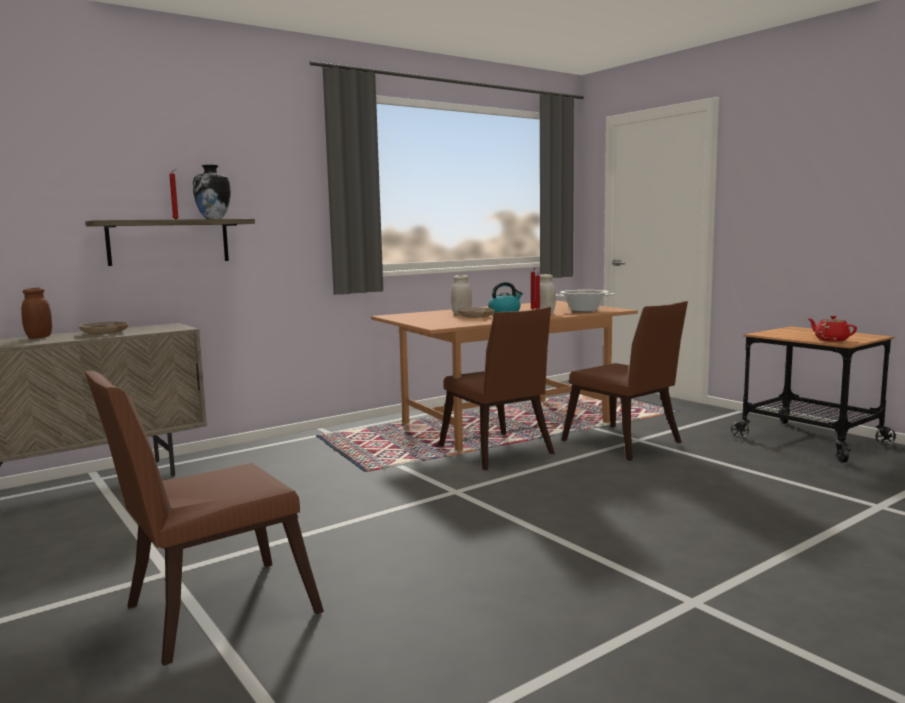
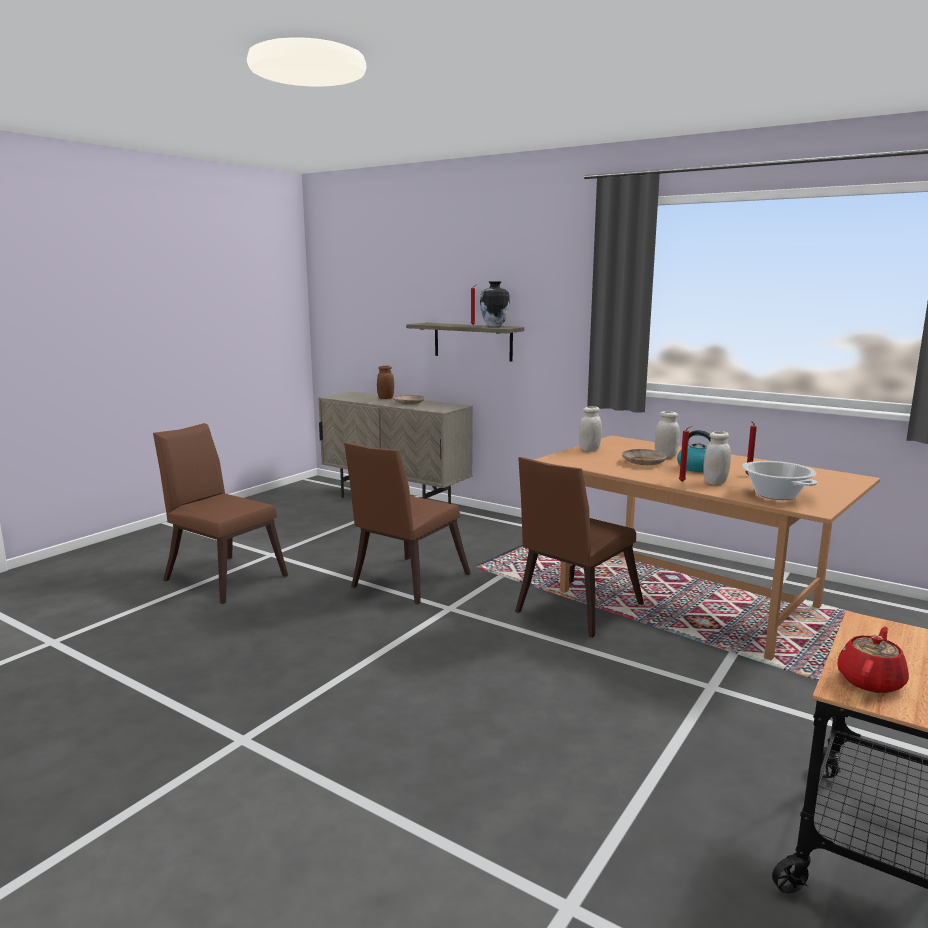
camera: 70 degrees right, 5 degrees up
brown chair [561,301,688,461] -> brown chair moved to [344,443,471,605]
none -> white jar [579,406,602,451]

